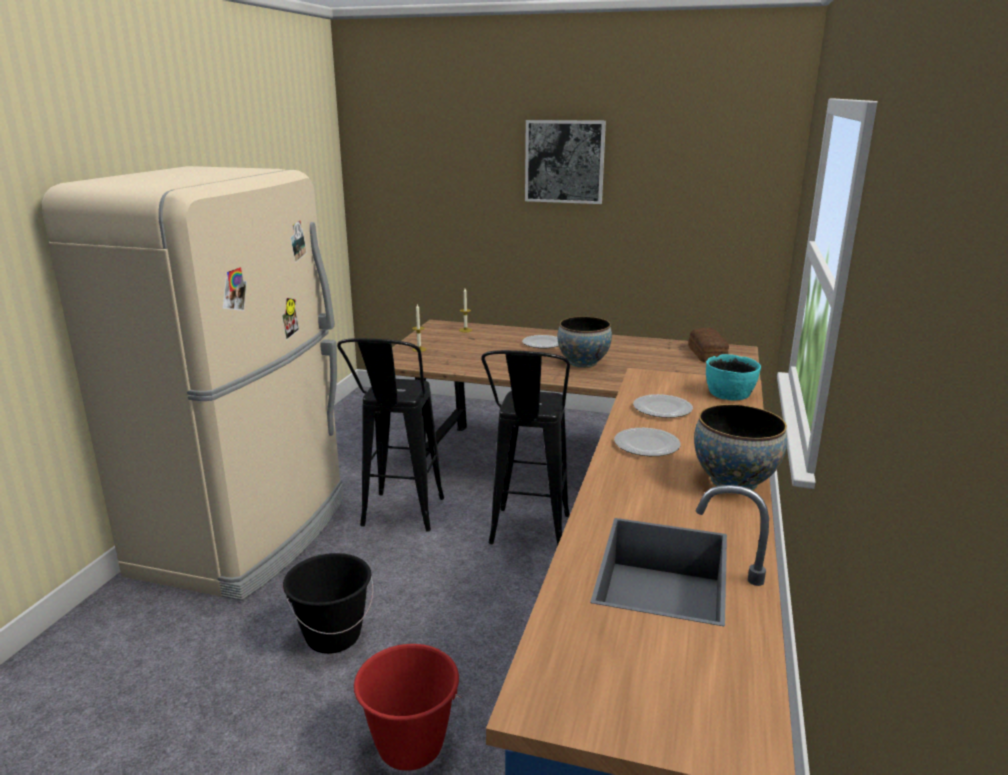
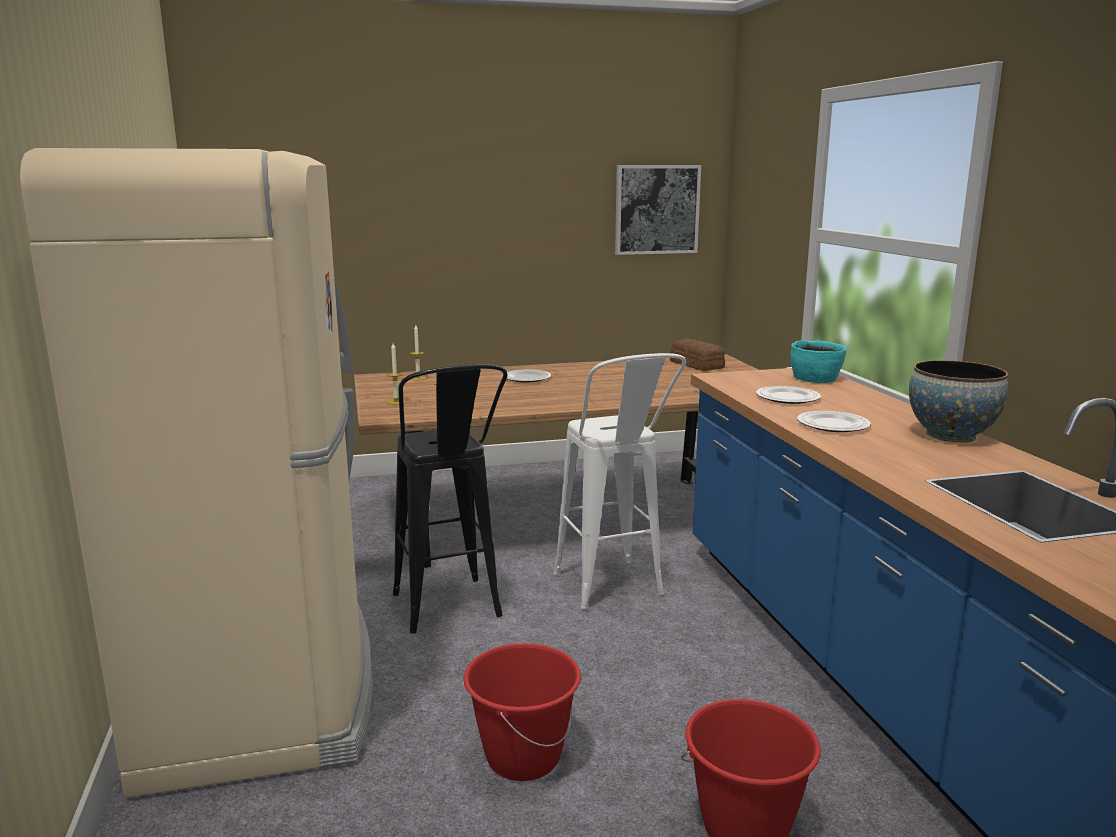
camera: 30 degrees left, 5 degrees down
black bucket [283,553,373,654] -> red bucket [463,643,581,781]
black stool [481,350,570,545] -> white stool [554,353,686,609]
picture [525,120,606,204] -> picture moved to [615,165,701,255]
bowl [557,317,612,368] -> none

